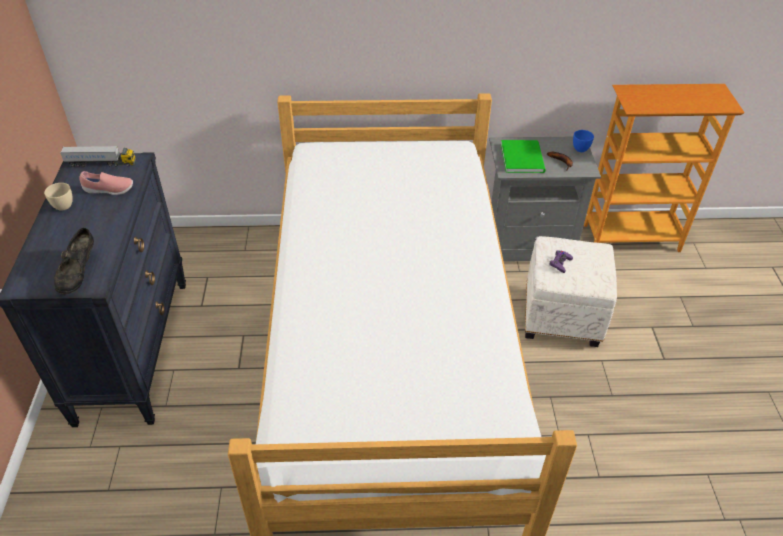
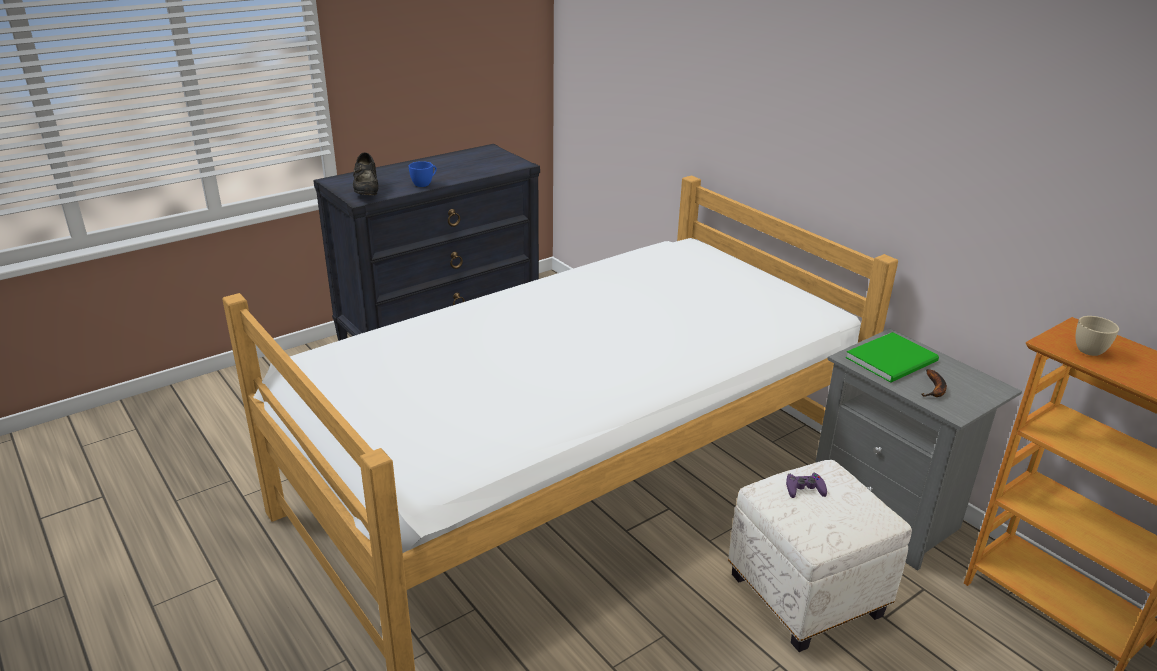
camera: 55 degrees right, 15 degrees down
beige cup [44,183,73,211] -> beige cup moved to [1076,316,1119,356]
black shoe [54,228,94,294] -> black shoe turned 75 degrees counterclockwise [353,152,378,195]
toy truck [60,146,136,167] -> none
pink shoe [79,171,133,195] -> none
blue cup [573,130,594,152] -> blue cup moved to [409,161,437,187]

